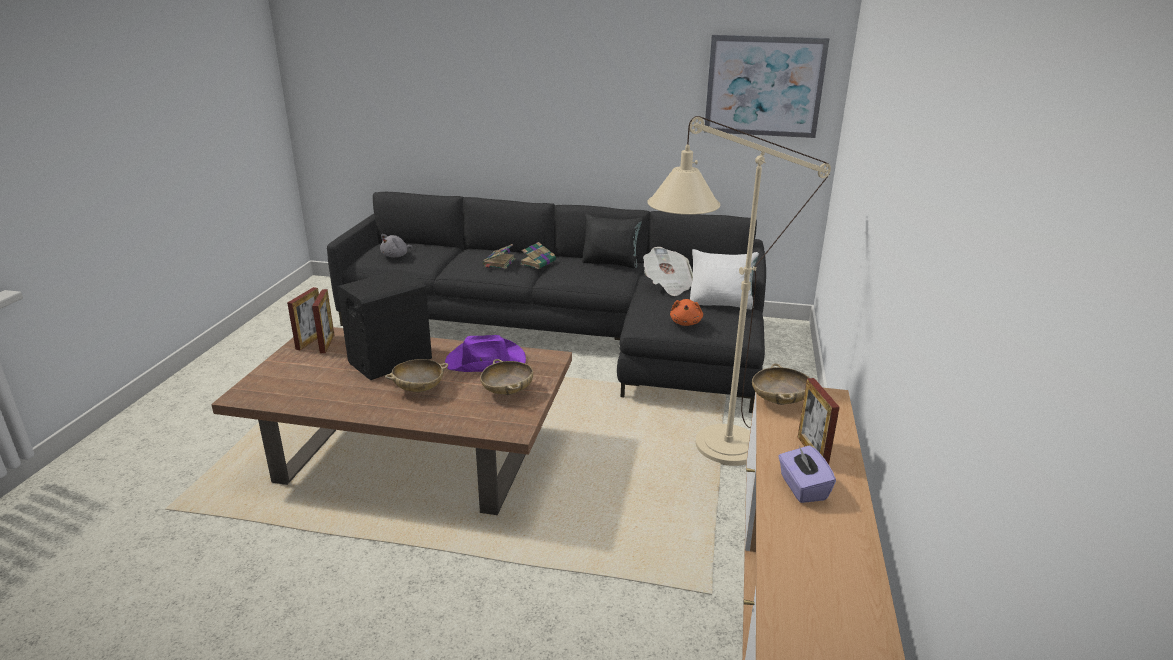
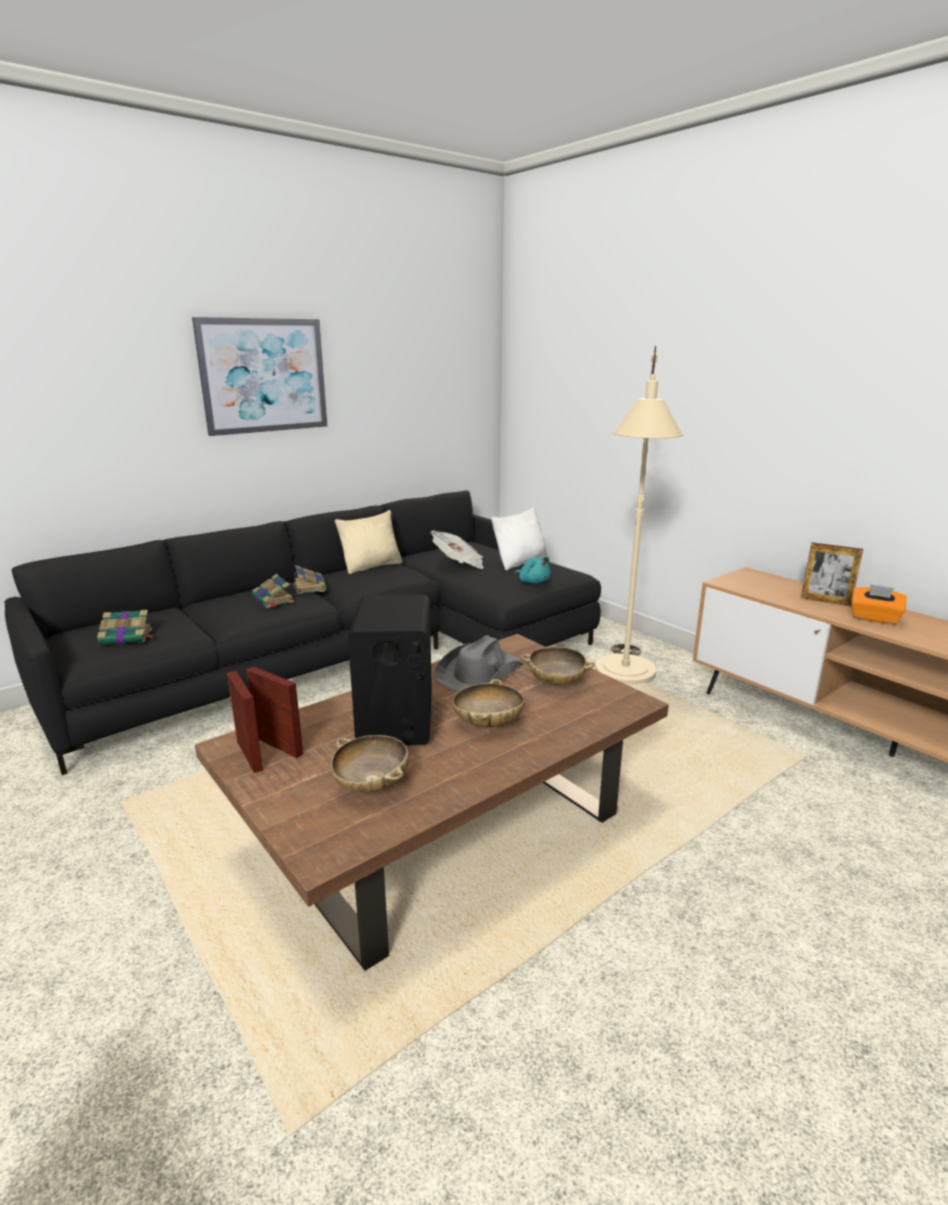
camera: 50 degrees left, 5 degrees down
grey plush toy [380,234,413,257] -> book [97,610,154,645]
purple hat [445,335,526,372] -> grey hat [434,635,524,692]
black pillow [582,214,643,269] -> beige pillow [335,510,403,574]
orange plush toy [670,299,703,326] -> turquoise plush toy [515,556,551,584]
picture [704,35,829,138] -> picture moved to [192,317,327,436]
beige bowl [752,363,809,405] -> beige bowl moved to [331,735,409,792]
purple tissue box [778,445,836,503] -> orange tissue box [851,584,907,625]

